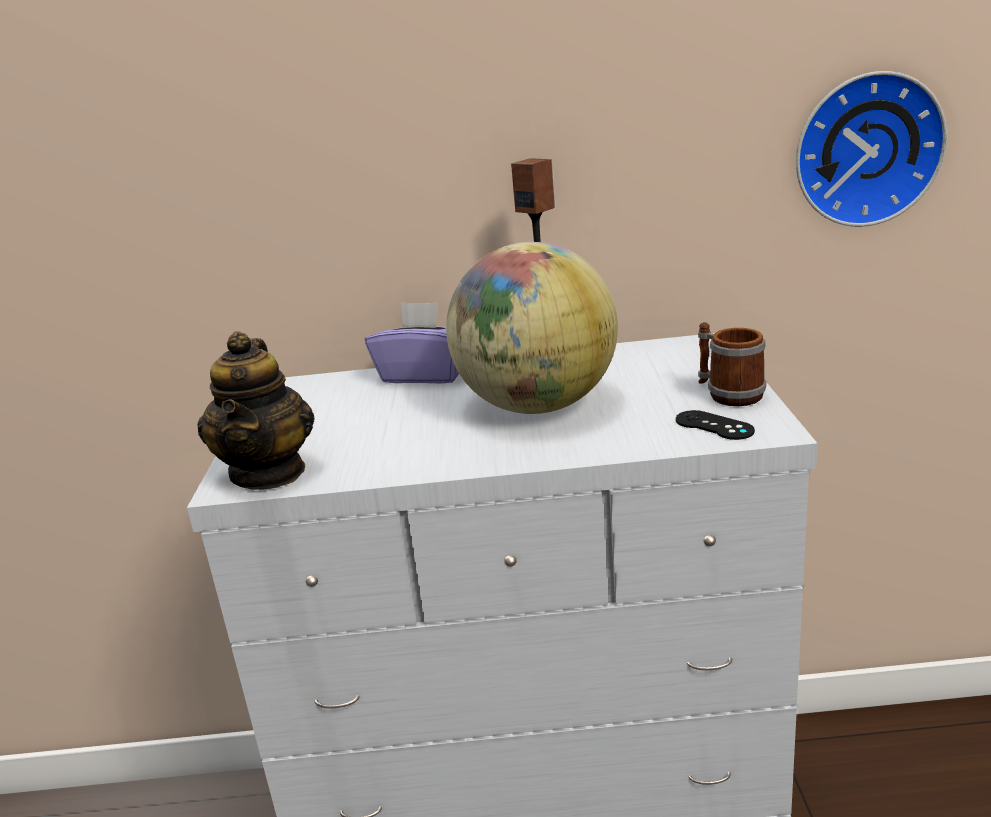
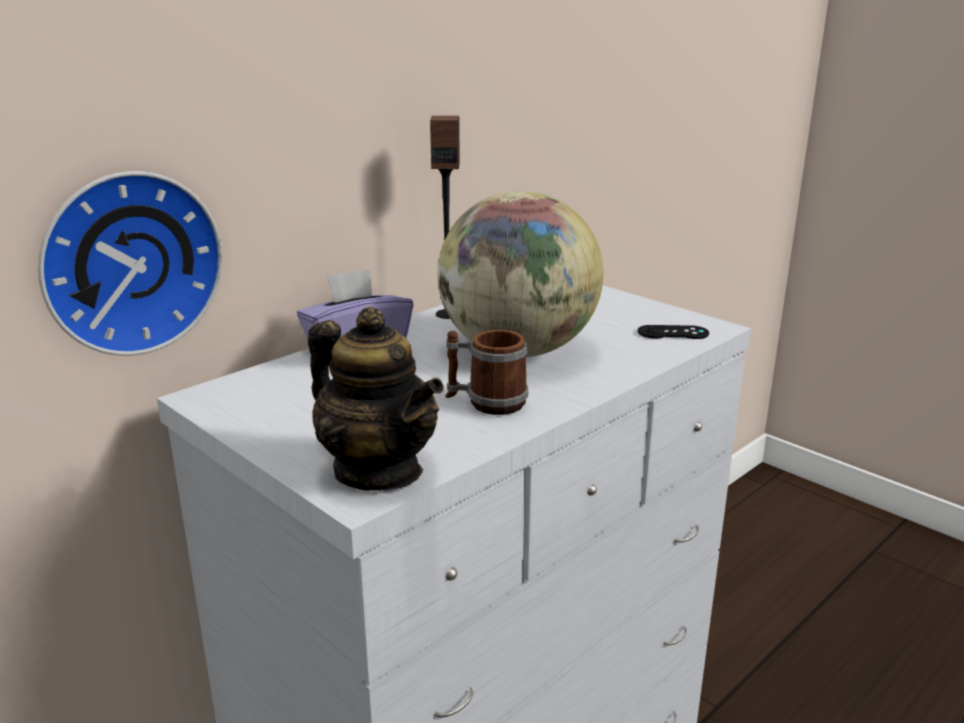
camera: 45 degrees left, 0 degrees up
mug [698,322,766,406] -> mug moved to [445,330,528,415]
wall clock [796,71,947,227] -> wall clock moved to [38,171,223,356]

